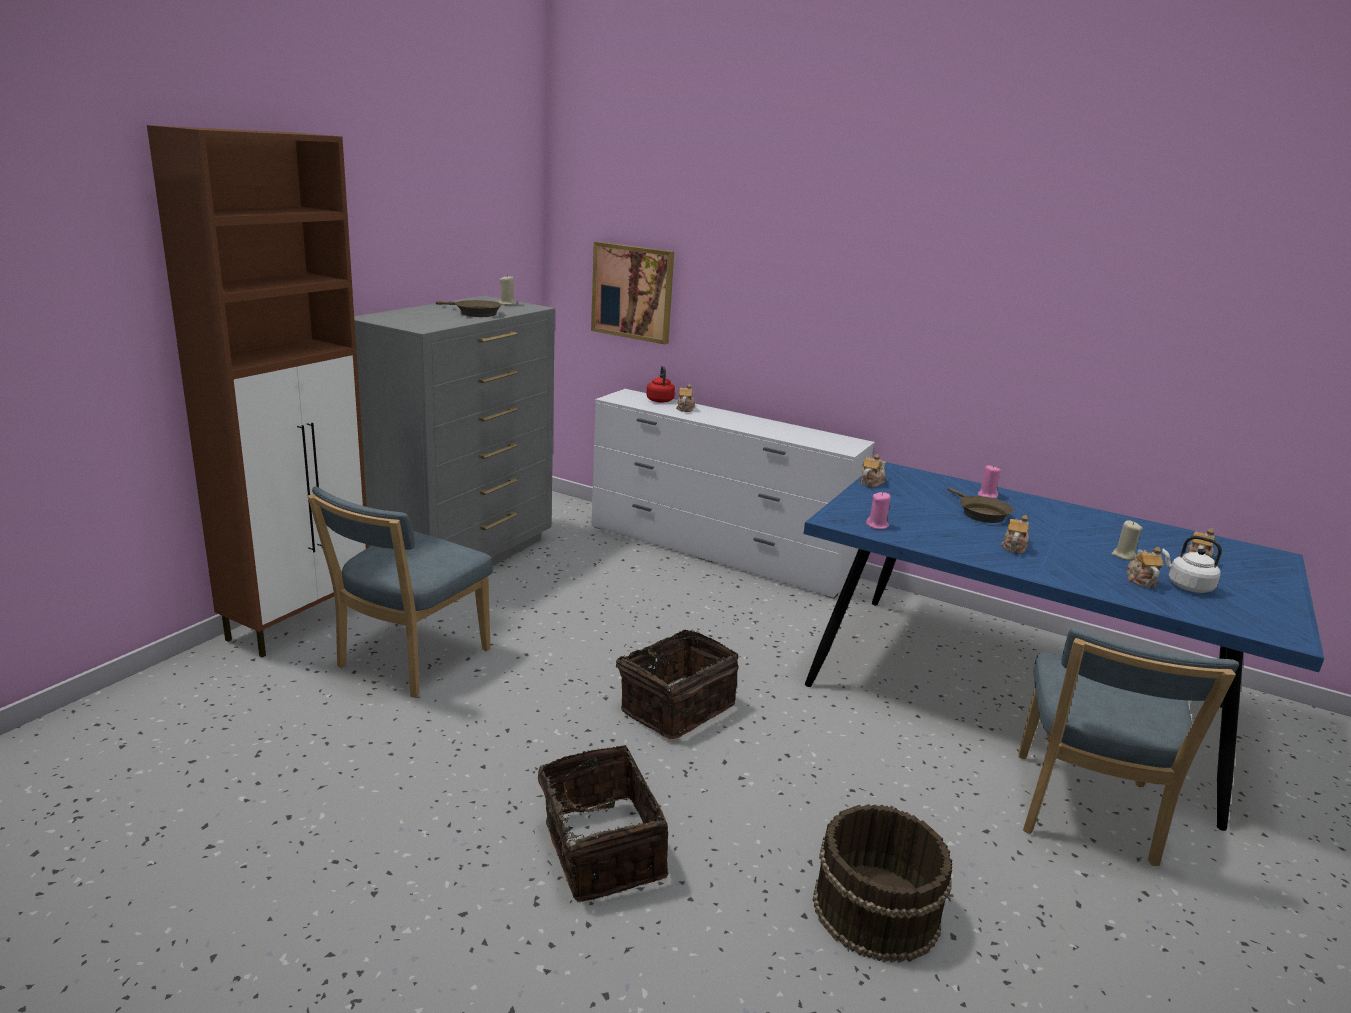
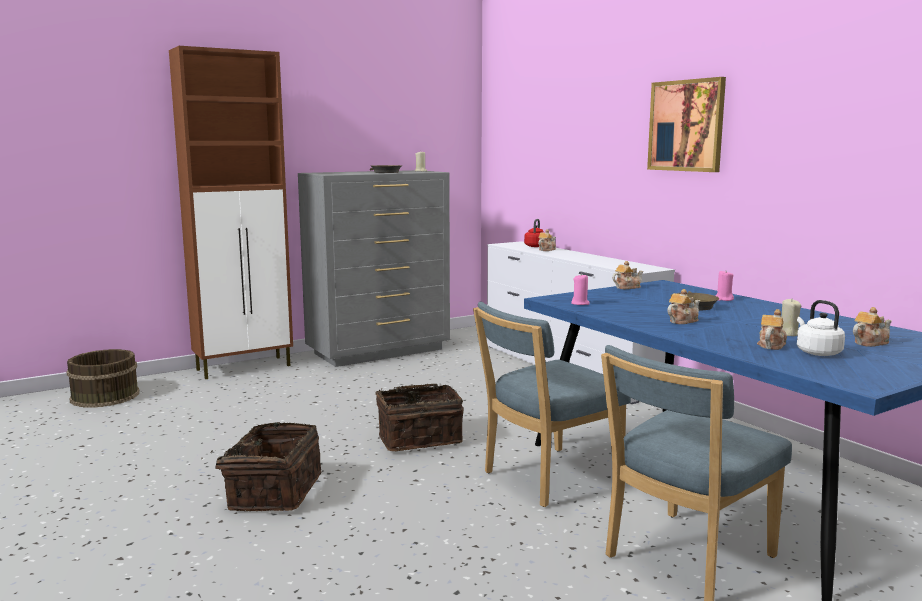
camera: 30 degrees right, 10 degrees down
blue chair [307,486,493,698] -> blue chair moved to [473,301,631,507]
picture [591,242,674,344] -> picture moved to [647,77,726,172]
brown bucket [812,804,952,963] -> brown bucket moved to [67,349,140,408]

